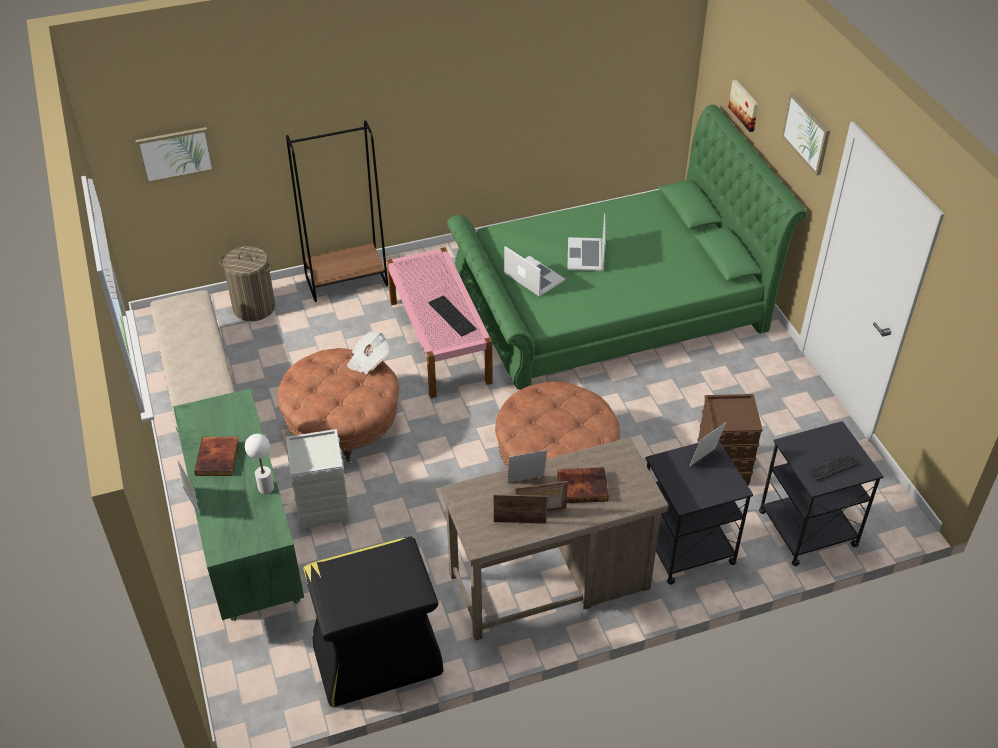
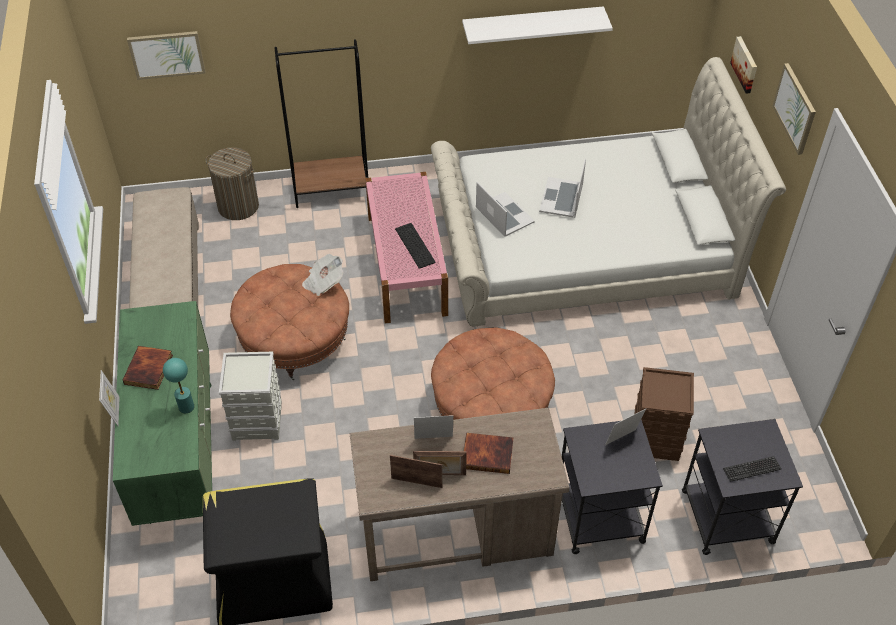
camera: 10 degrees right, 5 degrees up
white table lamp [245,434,274,494] -> turquoise table lamp [163,358,194,413]
green bed [447,105,807,390] -> beige bed [431,57,786,327]
none -> white shelf [462,6,613,44]

